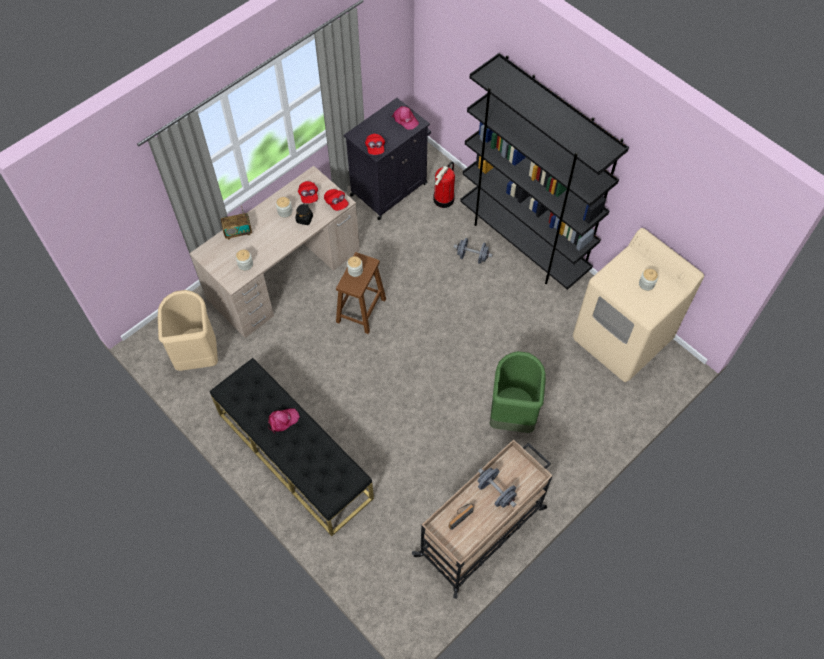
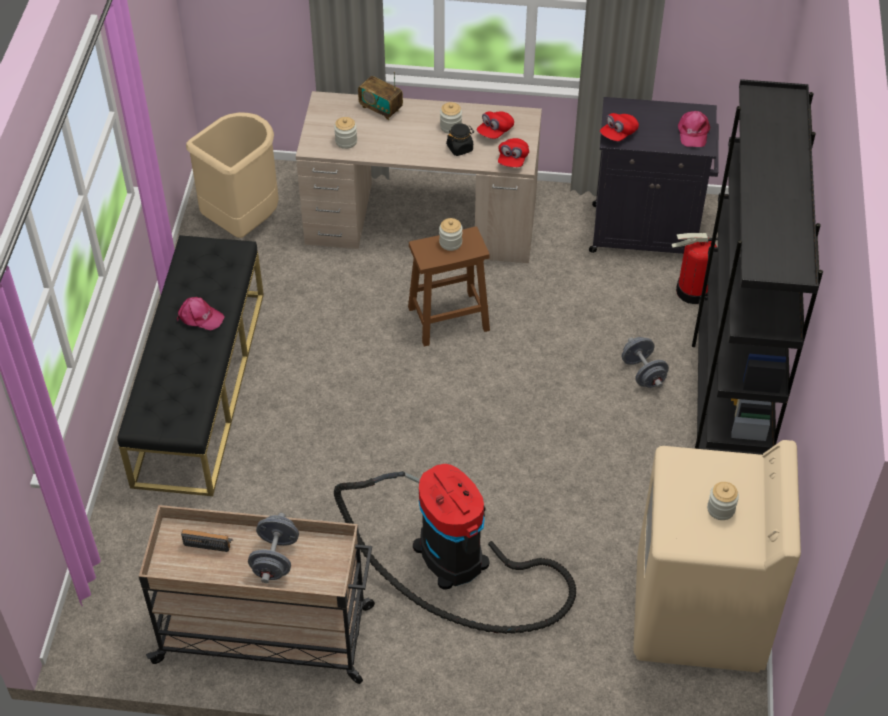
camera: 50 degrees right, 10 degrees down
green trash can [490,351,546,433] -> vacuum cleaner [334,464,576,634]

